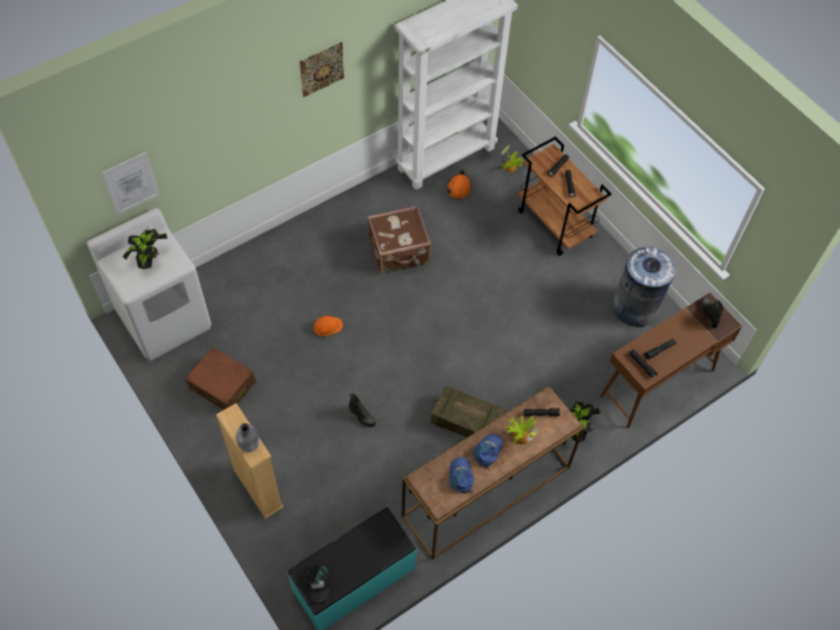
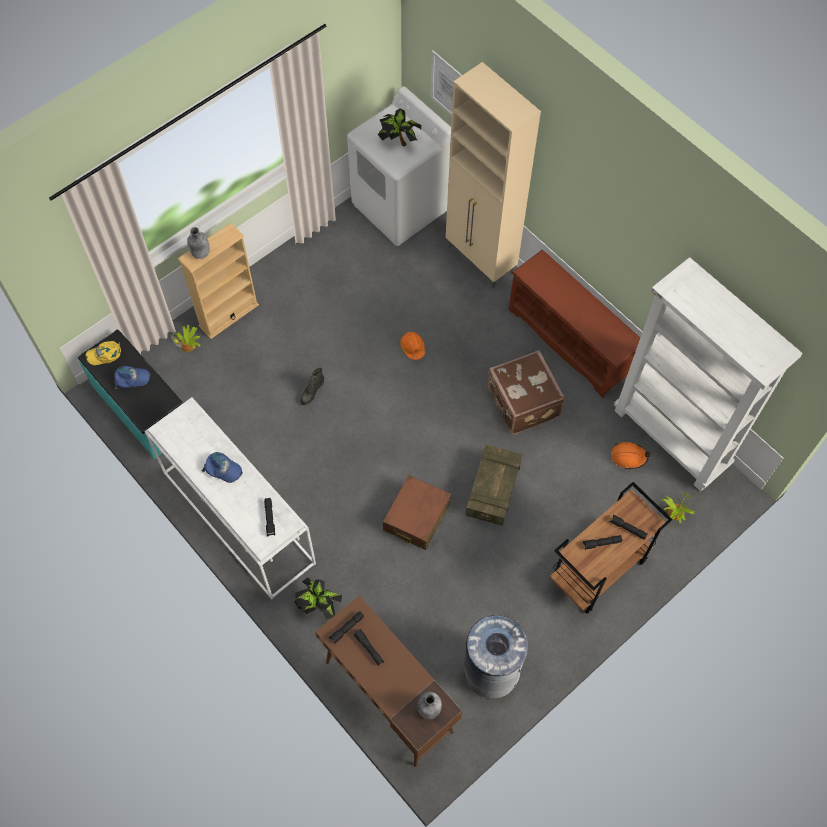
camera: 85 degrees right, 5 degrees up
brown suitcase [185,347,256,410] -> brown suitcase moved to [383,475,451,550]
picture [300,42,344,97] -> none
black cap [305,565,330,604] -> yellow cap [85,341,121,366]
brown console table [401,386,584,560] -> white console table [144,397,316,600]
crate [431,385,507,438] -> crate moved to [466,444,522,526]
blue cap [449,457,474,494] -> blue cap moved to [114,366,150,389]
potted plant [504,416,538,444] -> potted plant moved to [171,324,201,352]
black boot [700,297,724,328] -> grey bottle [417,692,442,719]
none -> beige cabinet [446,62,541,288]
none -> brown shoe rack [508,250,640,398]

